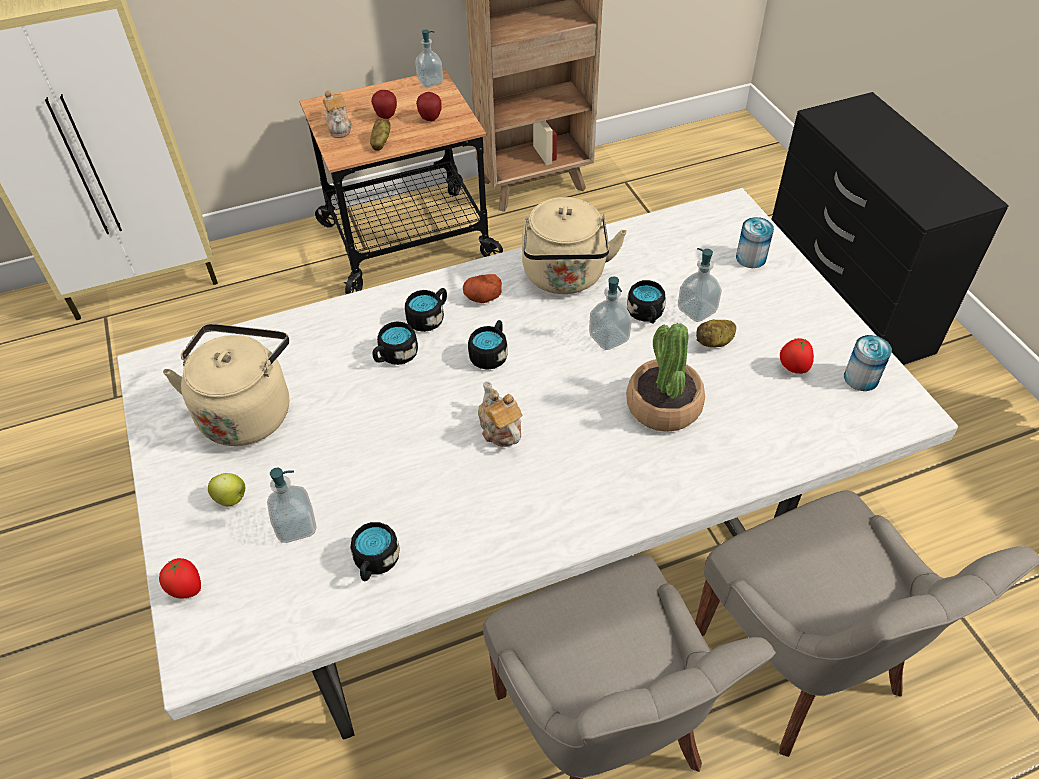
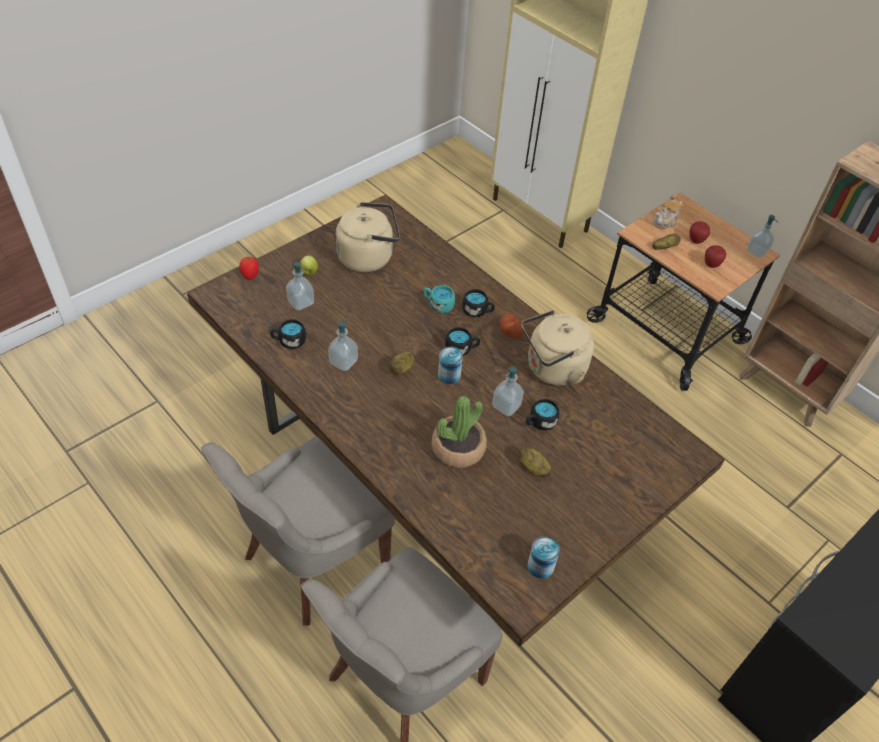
camera: 65 degrees right, 0 degrees up
white dining table [117,188,958,740] -> brown dining table [187,195,725,646]
black mug [372,321,418,365] -> turquoise mug [423,285,455,313]
teapot [478,381,522,447] -> potato [389,352,414,374]
soap dispenser [678,248,722,322] -> soap dispenser moved to [328,320,358,371]
can [736,217,774,268] -> can moved to [438,346,463,384]
tomato [780,338,814,374] -> none

